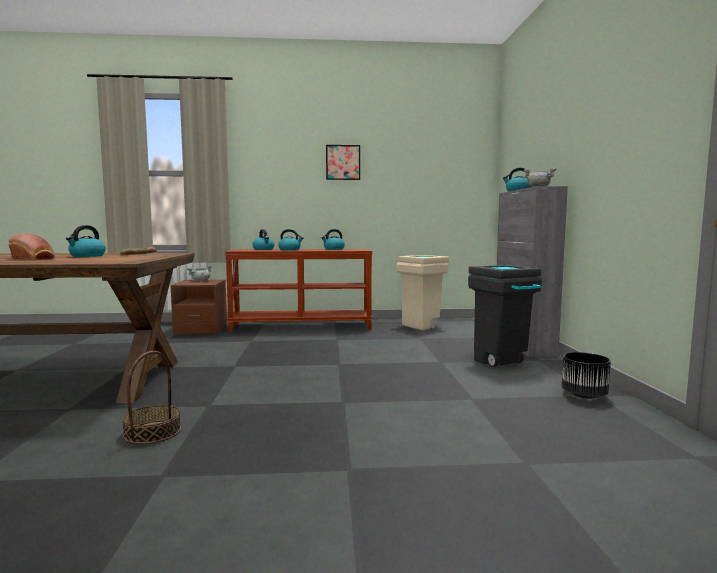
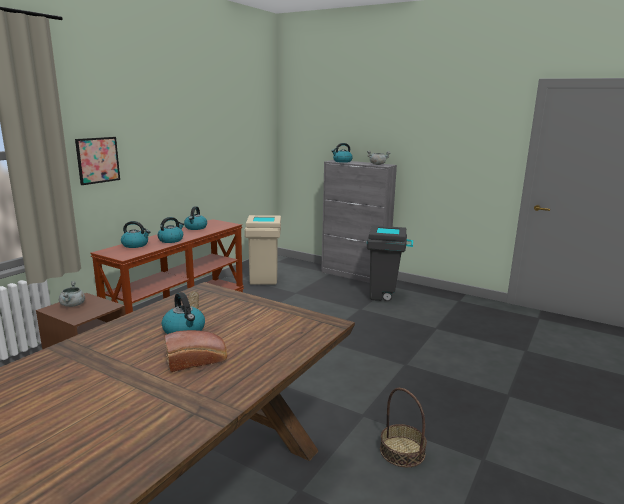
camera: 55 degrees left, 10 degrees up
picture [326,145,360,180] -> picture moved to [75,137,120,185]
black planter [561,352,611,399] -> none

